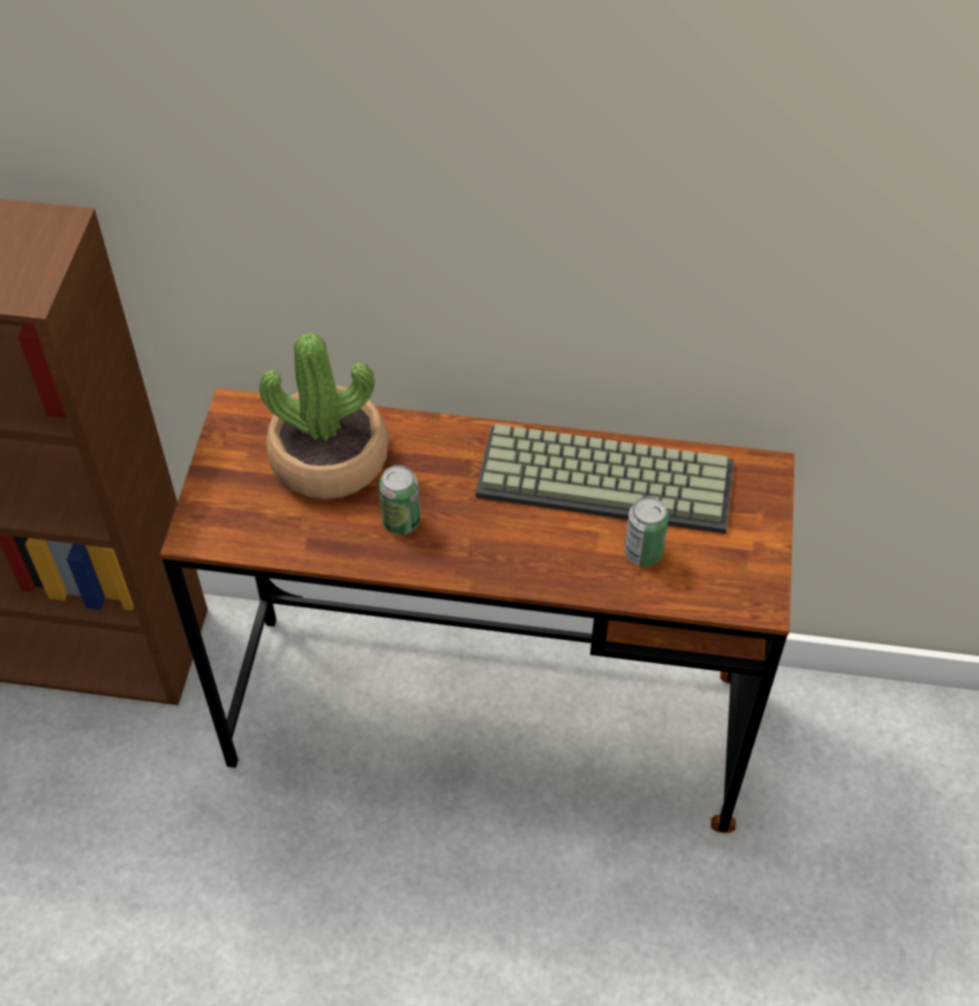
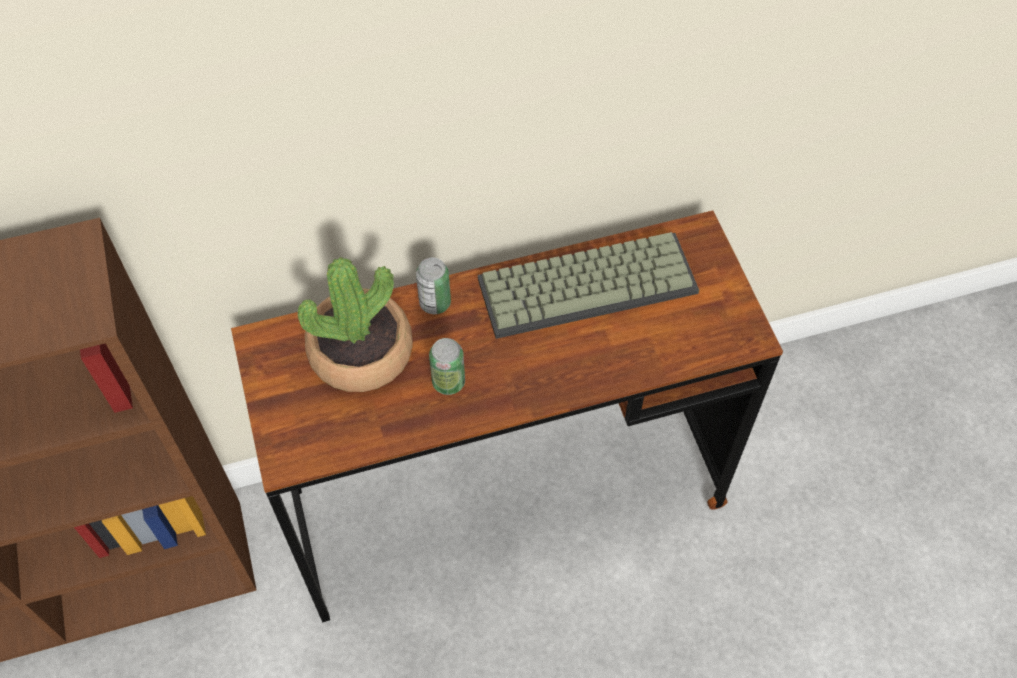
camera: 25 degrees left, 5 degrees up
can [624,497,669,567] -> can moved to [416,258,451,314]

